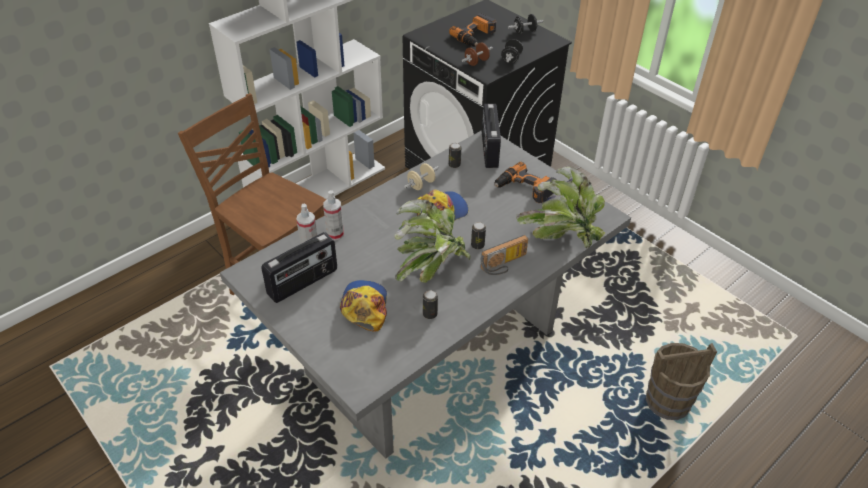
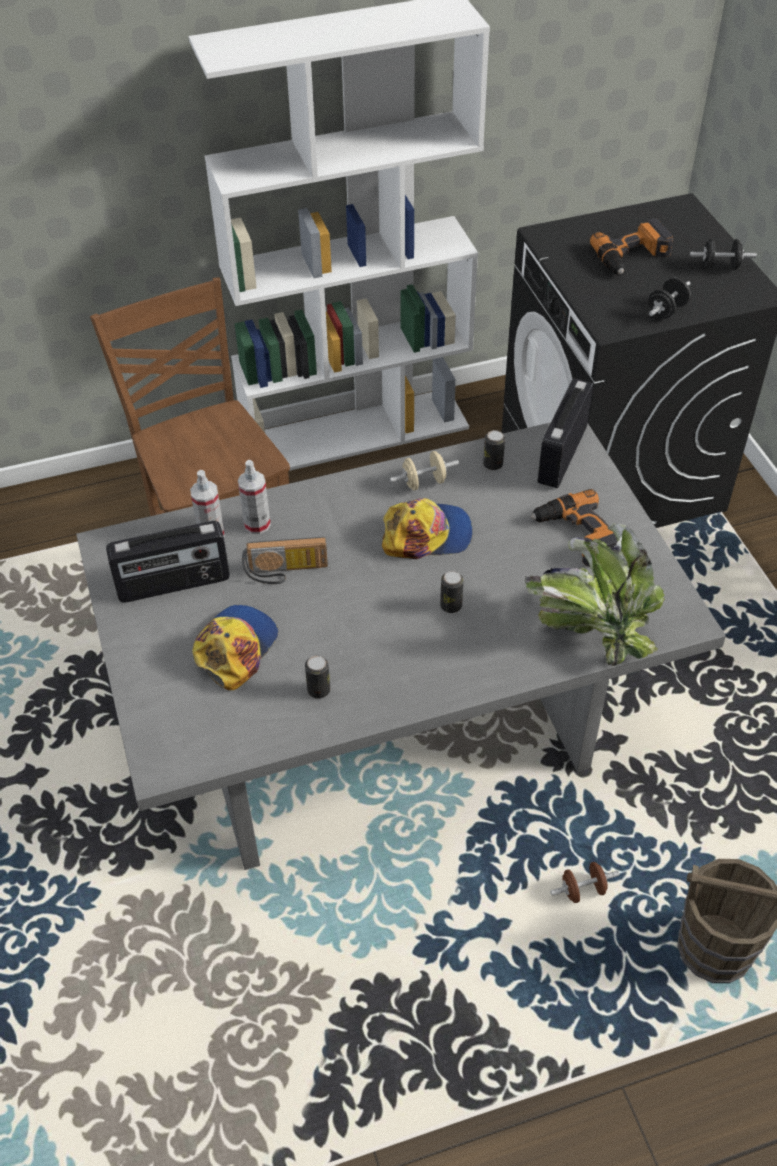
camera: 25 degrees right, 5 degrees up
potted plant [395,199,471,282] -> none
brown dumbbell [462,42,493,66] -> brown dumbbell moved to [550,862,620,903]
radio [481,235,528,275] -> radio moved to [242,537,328,584]

